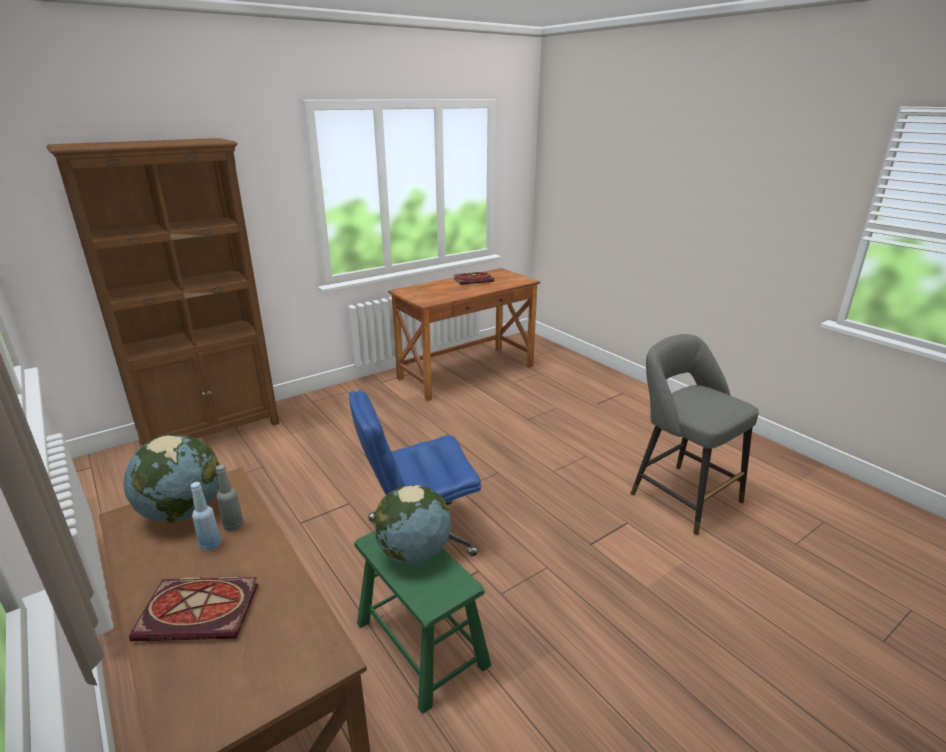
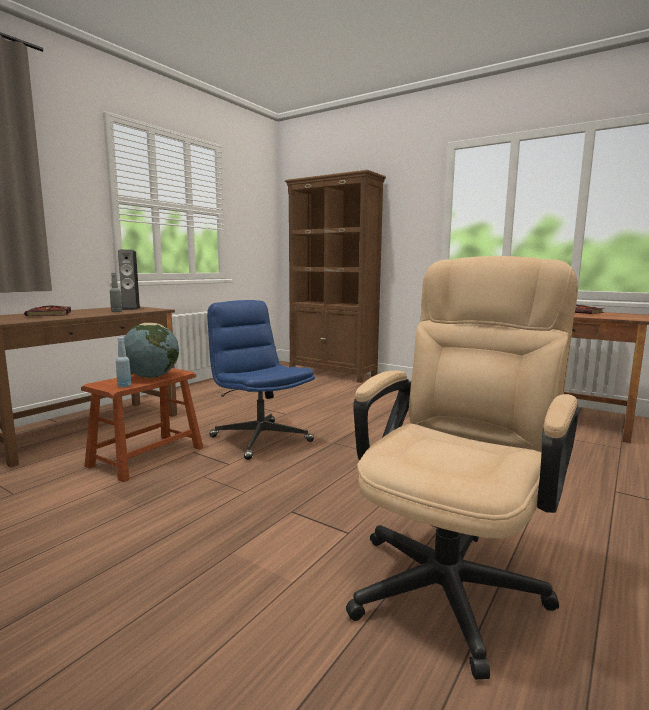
camera: 70 degrees right, 15 degrees down
globe [124,434,220,523] -> speaker [118,249,141,310]
blue bottle [190,482,221,551] -> blue bottle moved to [116,337,131,387]
green stool [354,531,491,714] -> brown stool [81,368,203,482]
grey stool [631,334,759,535] -> beige office chair [346,256,579,680]

